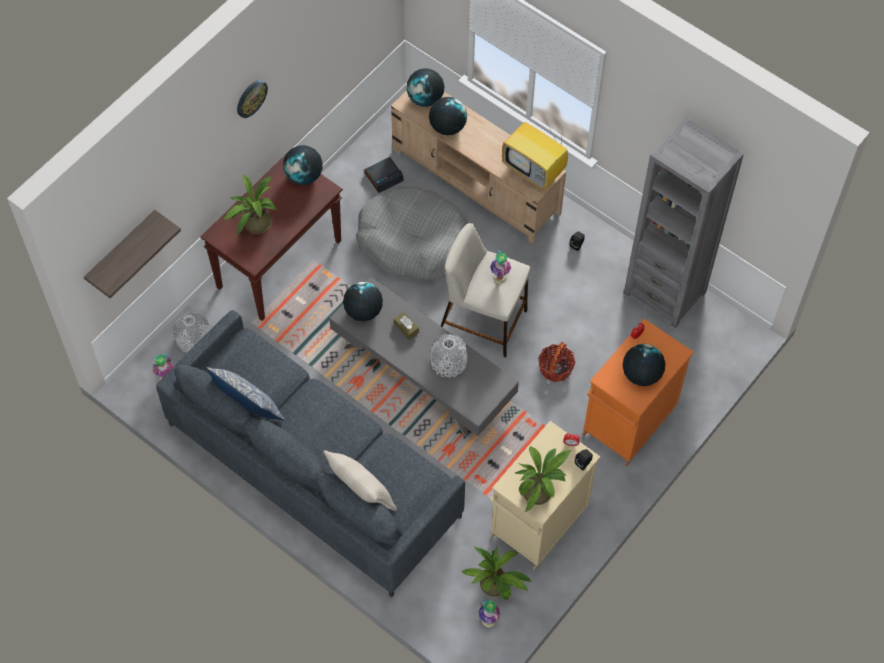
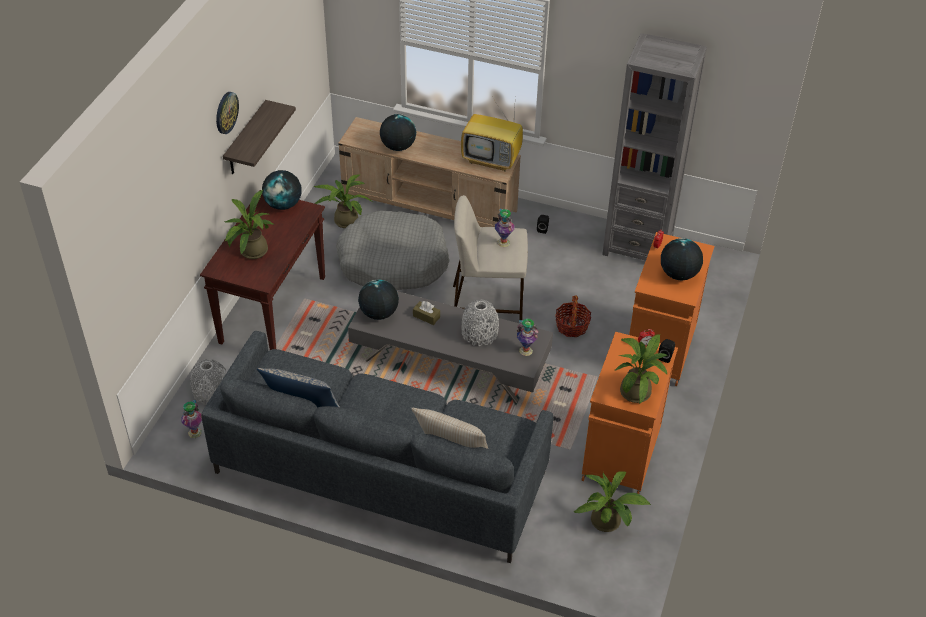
camera: 20 degrees left, 15 degrees down
shelf [84,210,181,298] -> shelf moved to [223,100,296,174]
alarm clock [364,157,404,193] -> potted plant [314,174,374,228]
globe [407,68,444,107] -> none
vase [478,600,500,628] -> vase moved to [517,319,538,356]
beige cabinet [490,421,600,570] -> orange cabinet [581,332,678,494]

